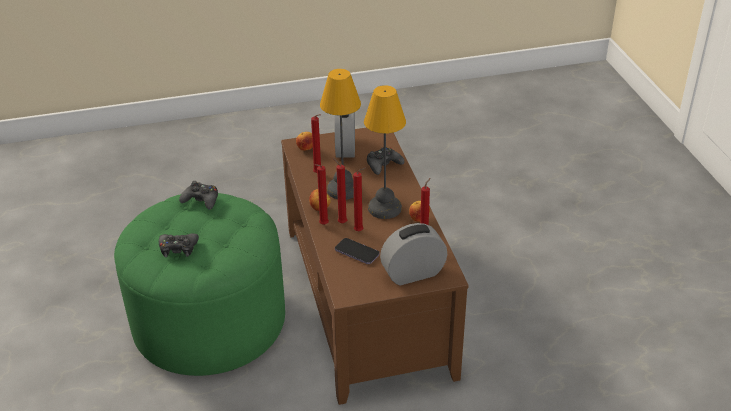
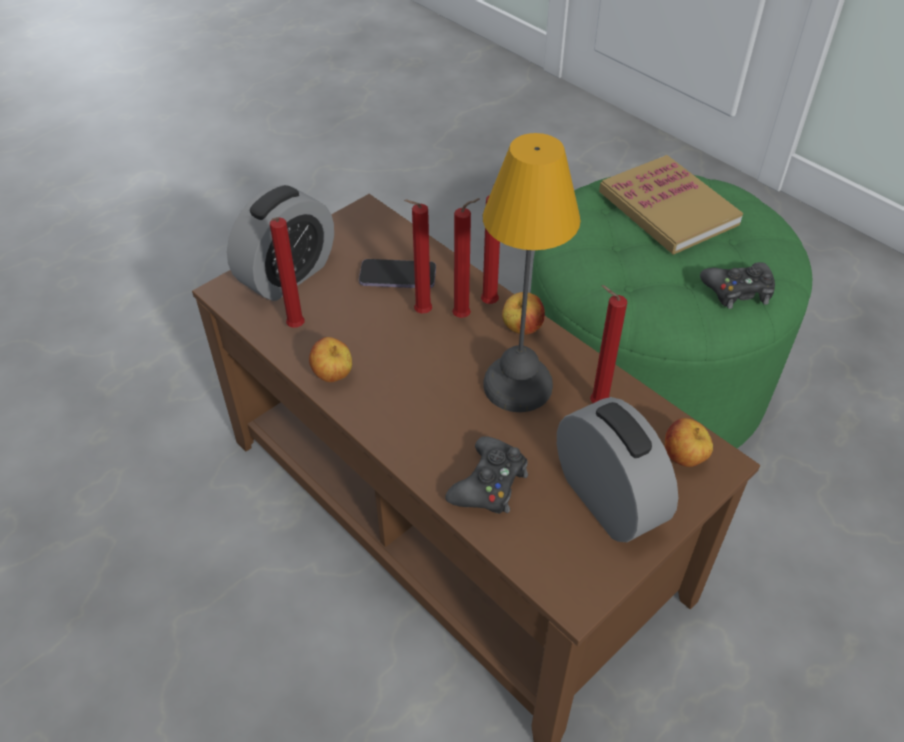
camera: 150 degrees right, 10 degrees up
black game controller [159,233,199,257] -> book [599,155,743,255]
table lamp [364,85,406,219] -> none

